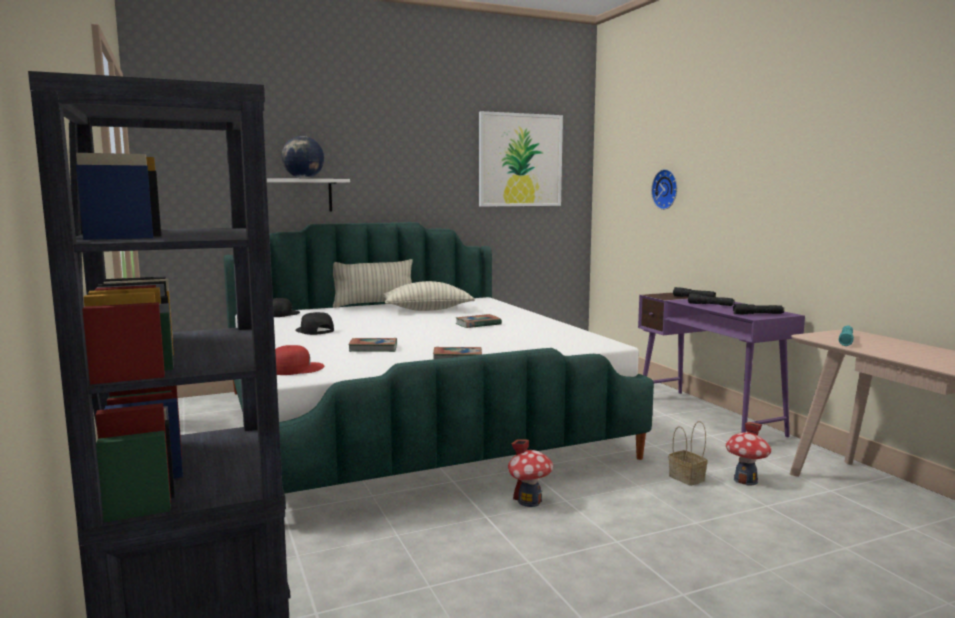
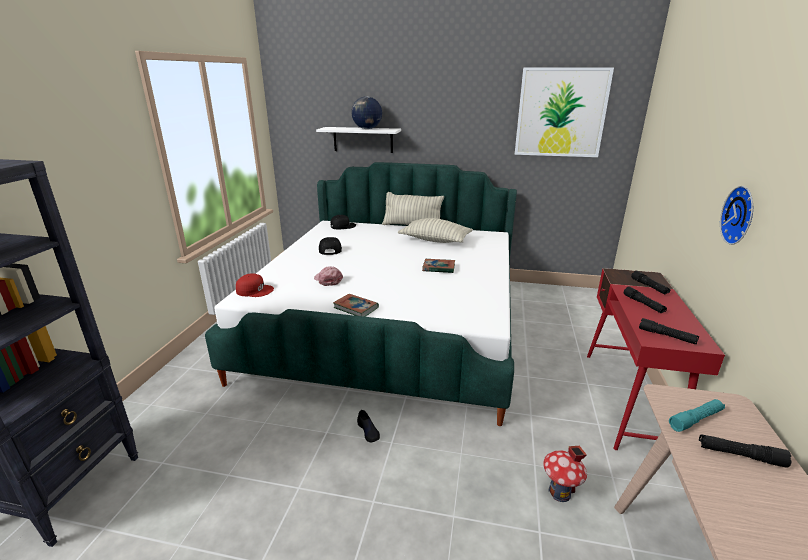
camera: 35 degrees right, 15 degrees up
book [348,338,397,352] -> pink cap [314,266,343,286]
toy house [508,439,553,507] -> black shoe [357,410,380,443]
purple desk [638,292,805,437] -> red desk [587,268,725,450]
wall clock [651,169,677,210] -> wall clock moved to [720,186,753,245]
basket [669,421,708,486] -> none
none -> black flashlight [699,435,792,468]

